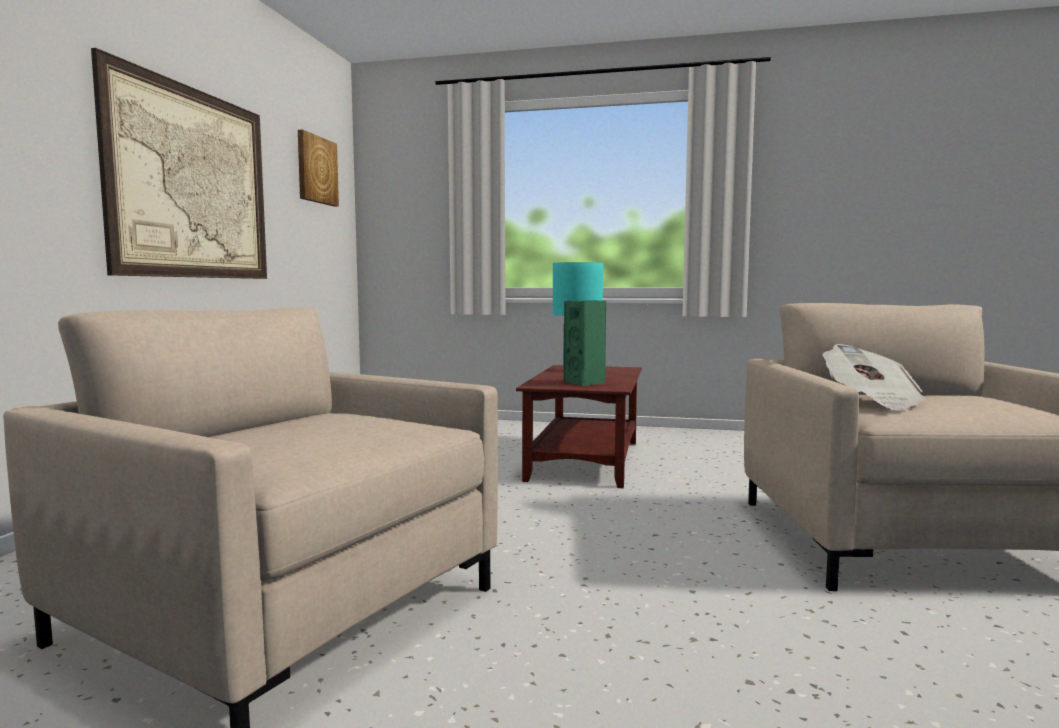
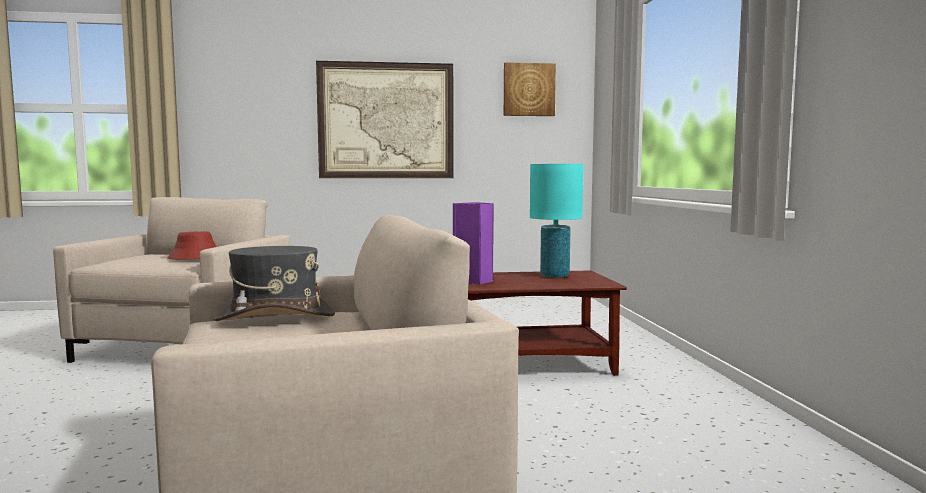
camera: 70 degrees right, 0 degrees up
green speaker [564,301,606,386] -> purple speaker [453,202,494,285]
newspaper [822,344,928,411] -> grey hat [214,246,335,321]
none -> red hat [167,231,216,259]

